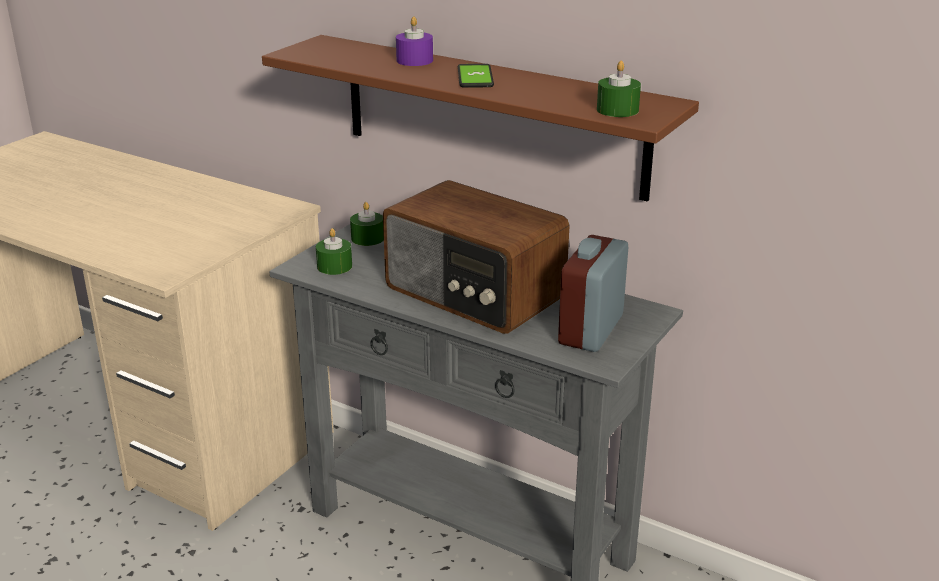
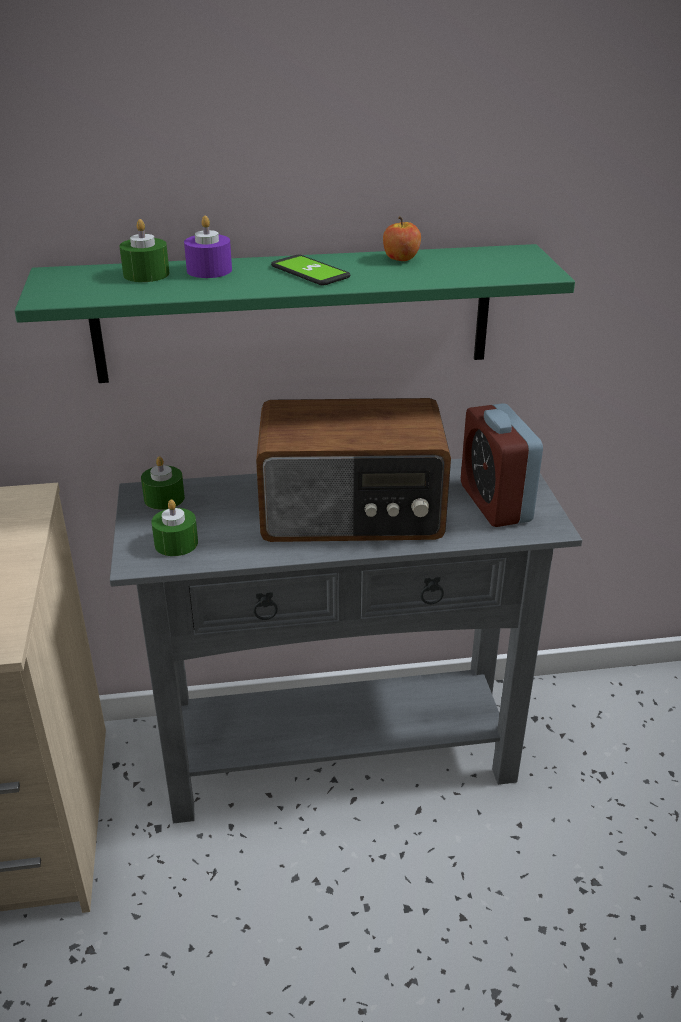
camera: 40 degrees left, 5 degrees up
brown shelf [262,35,699,202] -> green shelf [15,244,575,383]
green candle [597,61,641,117] -> green candle moved to [119,219,169,282]
none -> apple [383,216,421,261]

